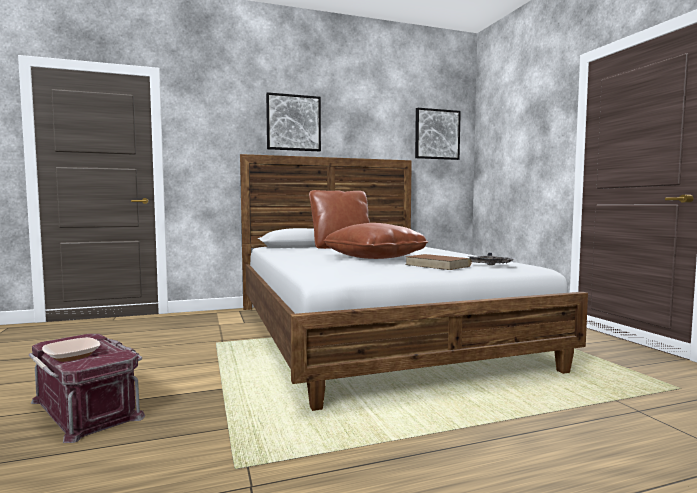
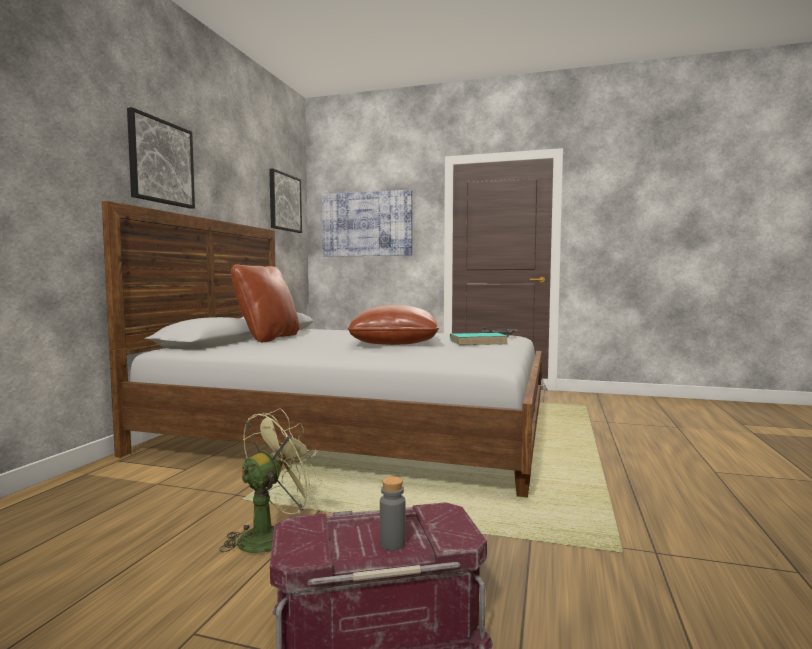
camera: 55 degrees left, 0 degrees up
bowl [42,337,100,362] -> grey bottle [380,476,406,550]
brown book [405,254,472,270] -> turquoise book [450,333,507,345]
none -> green fan [219,408,323,553]
none -> picture [322,190,412,257]

